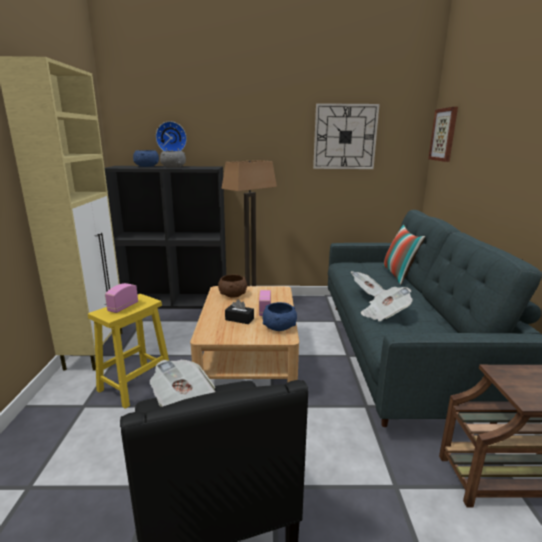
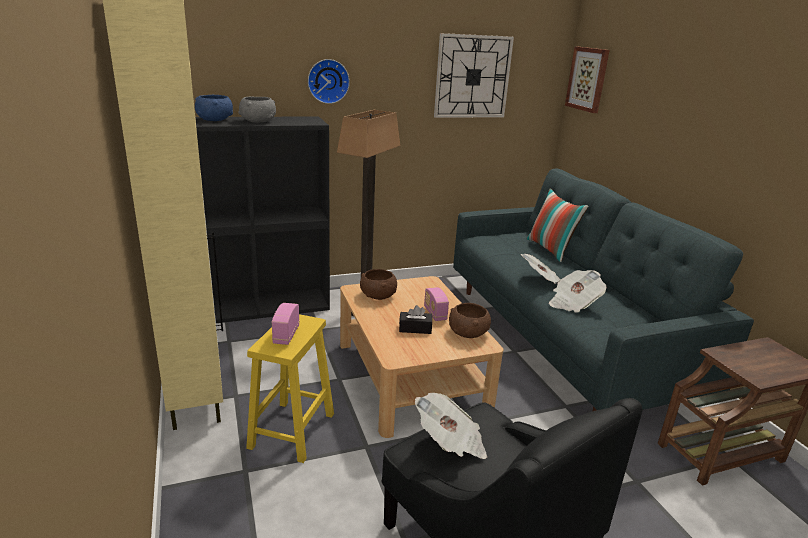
camera: 20 degrees left, 5 degrees up
wall clock [156,121,187,151] -> wall clock moved to [308,59,350,104]
blue bowl [262,302,297,331] -> brown bowl [449,303,491,338]

